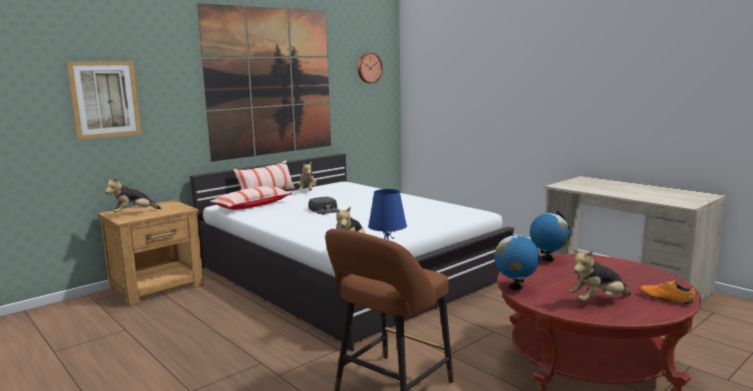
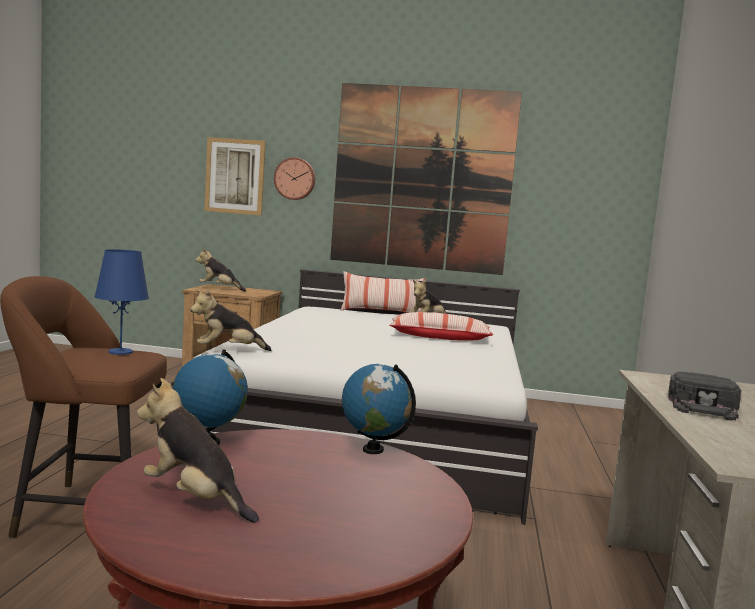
camera: 50 degrees right, 5 degrees down
pillow [210,186,292,210] -> pillow moved to [389,312,493,341]
black cap [308,197,337,215] -> black cap moved to [668,371,741,421]
wall clock [358,53,383,84] -> wall clock moved to [274,157,315,200]
orange shoe [640,281,695,305] -> none

